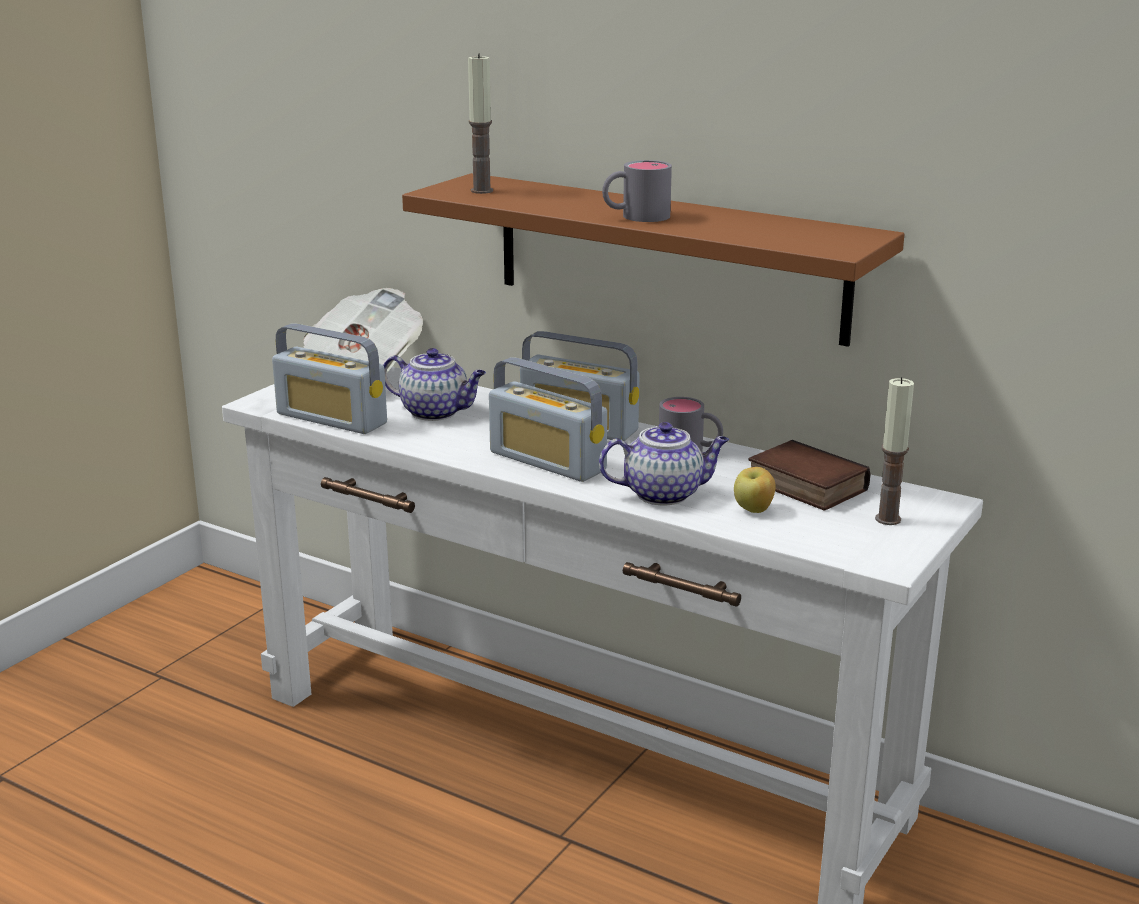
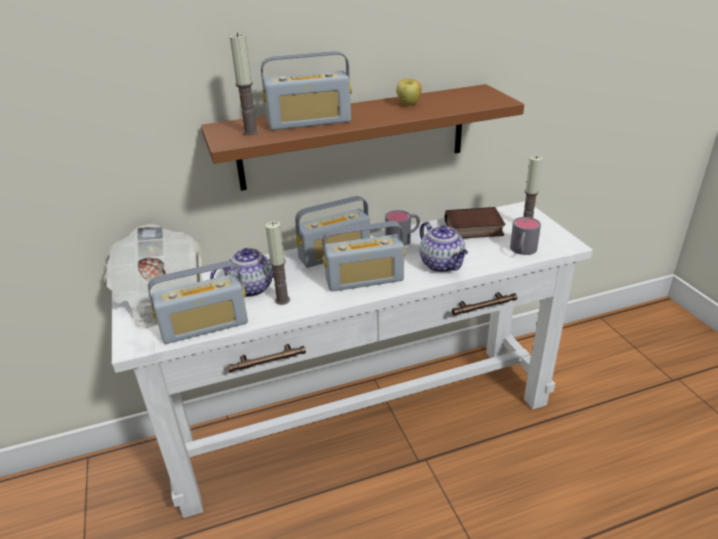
camera: 50 degrees left, 10 degrees up
teapot [599,422,729,505] -> teapot turned 120 degrees clockwise [420,222,468,272]
grey mug [602,160,672,222] -> grey mug moved to [510,217,541,255]
apple [734,467,776,513] -> apple moved to [396,78,422,105]
none -> radio [261,51,352,130]
none -> candle [265,221,290,305]

